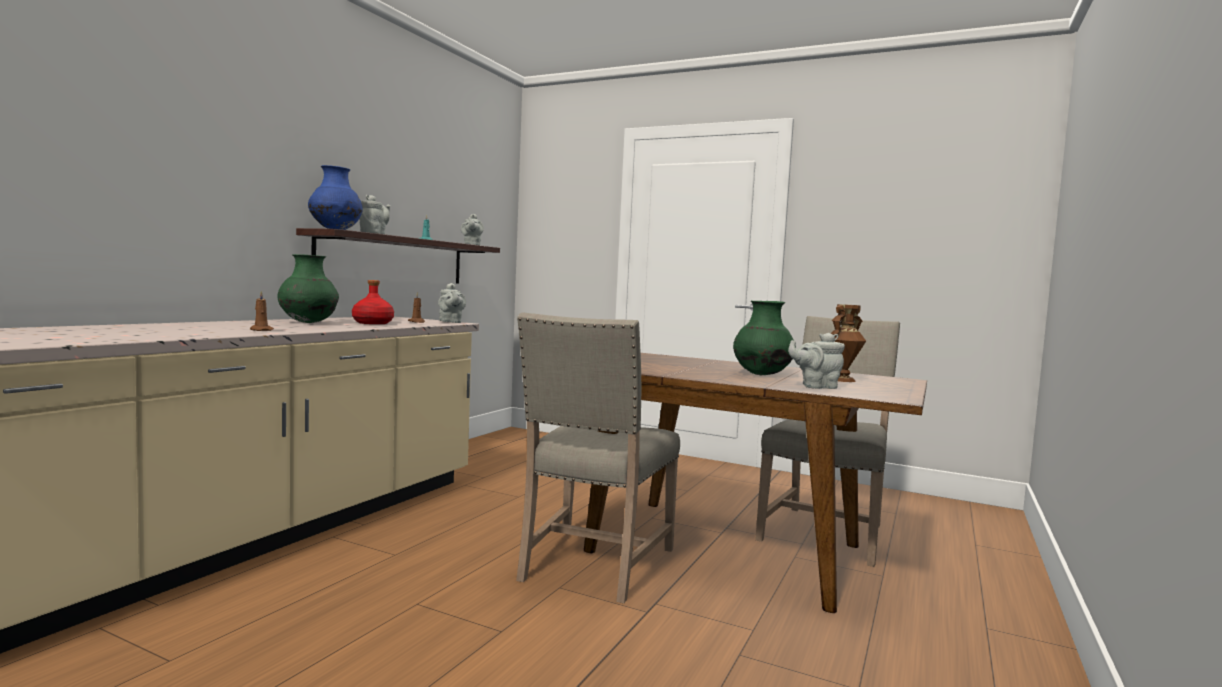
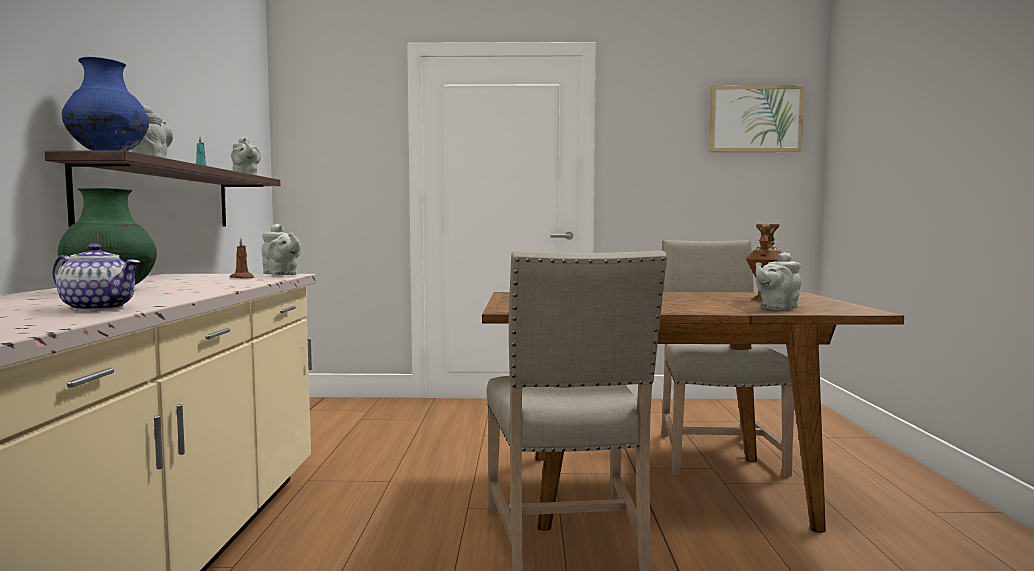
camera: 25 degrees left, 0 degrees up
brown candle [250,291,274,331] -> teapot [52,244,140,311]
red bottle [352,280,394,324] -> none
green vase [733,301,796,375] -> none
none -> picture [709,85,804,152]

